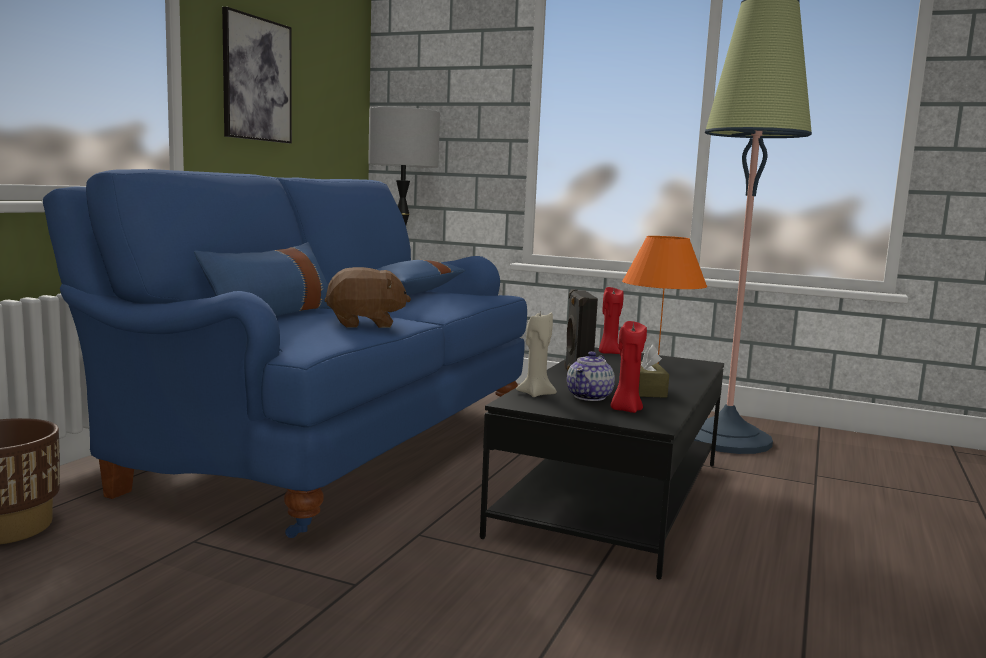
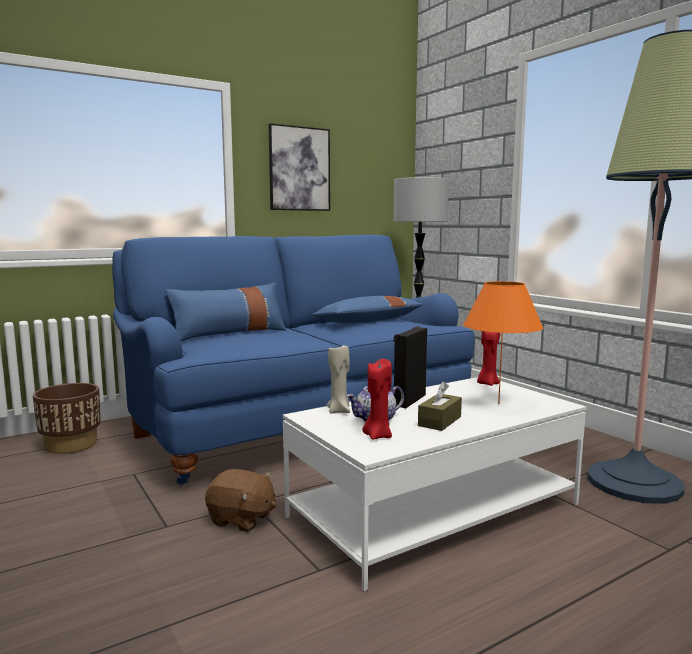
camera: 35 degrees right, 0 degrees up
brown plush toy [324,267,411,328] -> brown plush toy moved to [205,469,276,532]
black coffee table [480,348,724,580] -> white coffee table [283,377,586,591]

